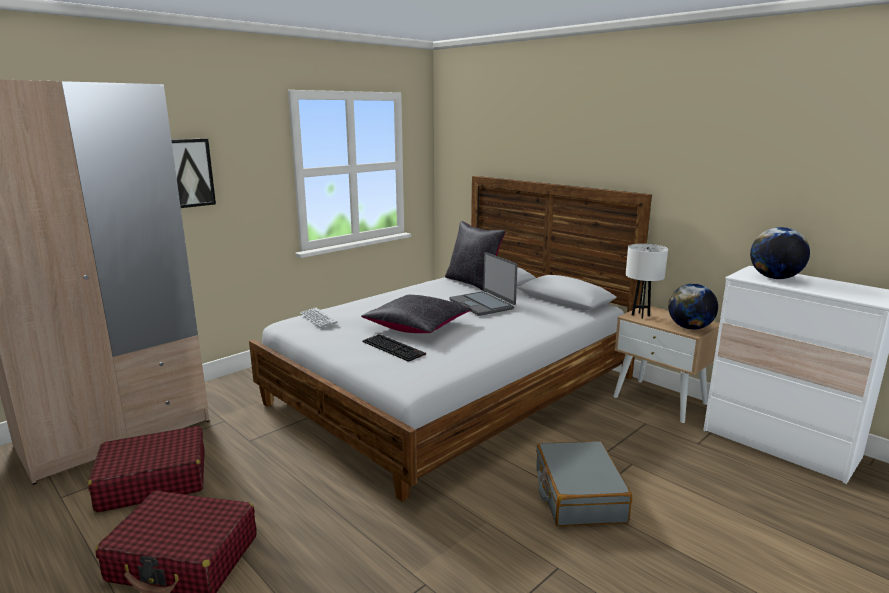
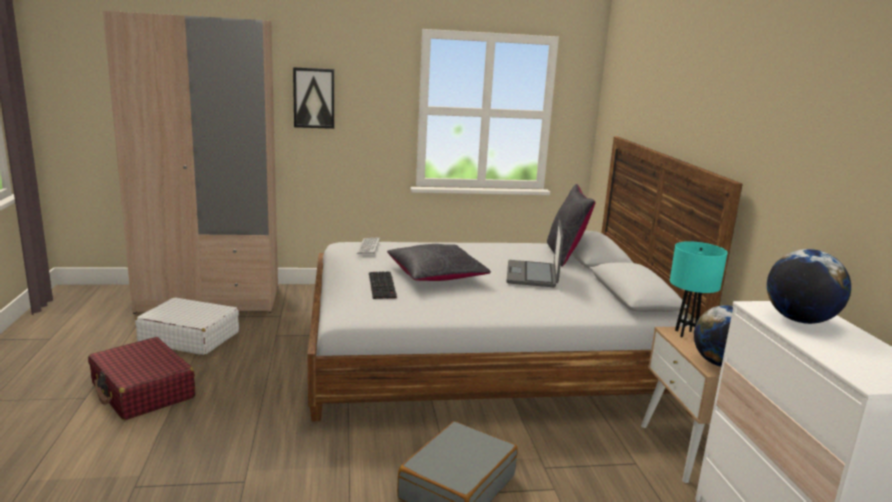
camera: 35 degrees right, 0 degrees up
red suitcase [88,426,205,513] -> white suitcase [135,297,239,355]
white table lamp [626,244,668,319] -> turquoise table lamp [670,241,728,337]

